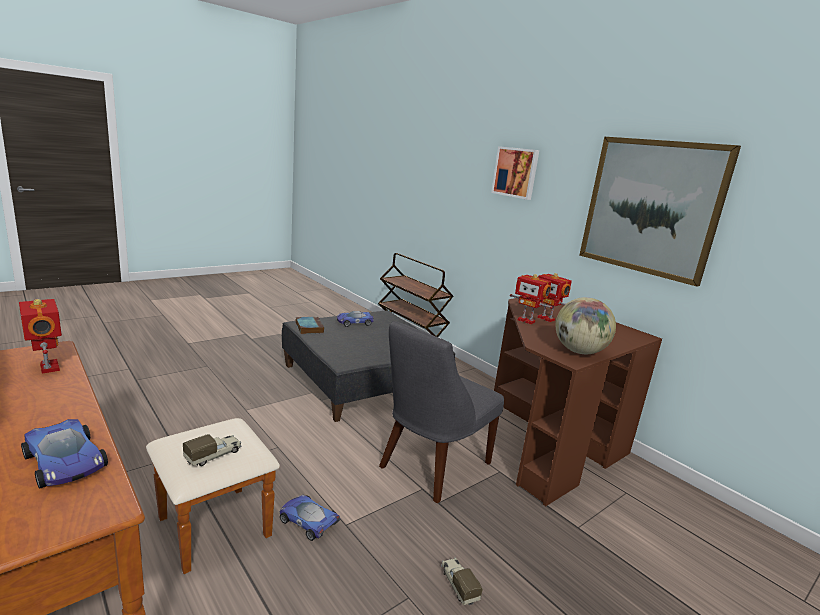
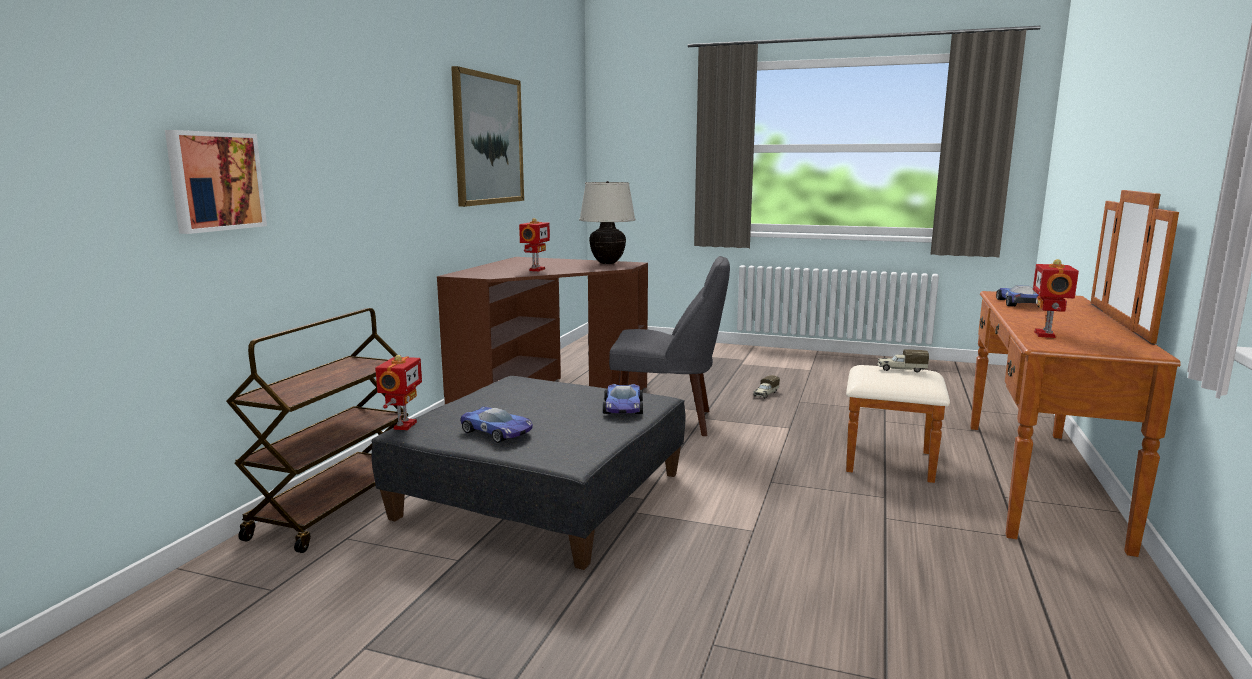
camera: 120 degrees left, 5 degrees down
toy car [280,495,340,541] -> toy car moved to [603,384,643,414]
book [296,317,324,334] -> none
picture [491,146,539,200] -> picture moved to [165,130,267,234]
toy robot [510,274,553,324] -> toy robot moved to [375,355,422,430]
globe [556,297,616,354] -> beige table lamp [579,181,636,264]

